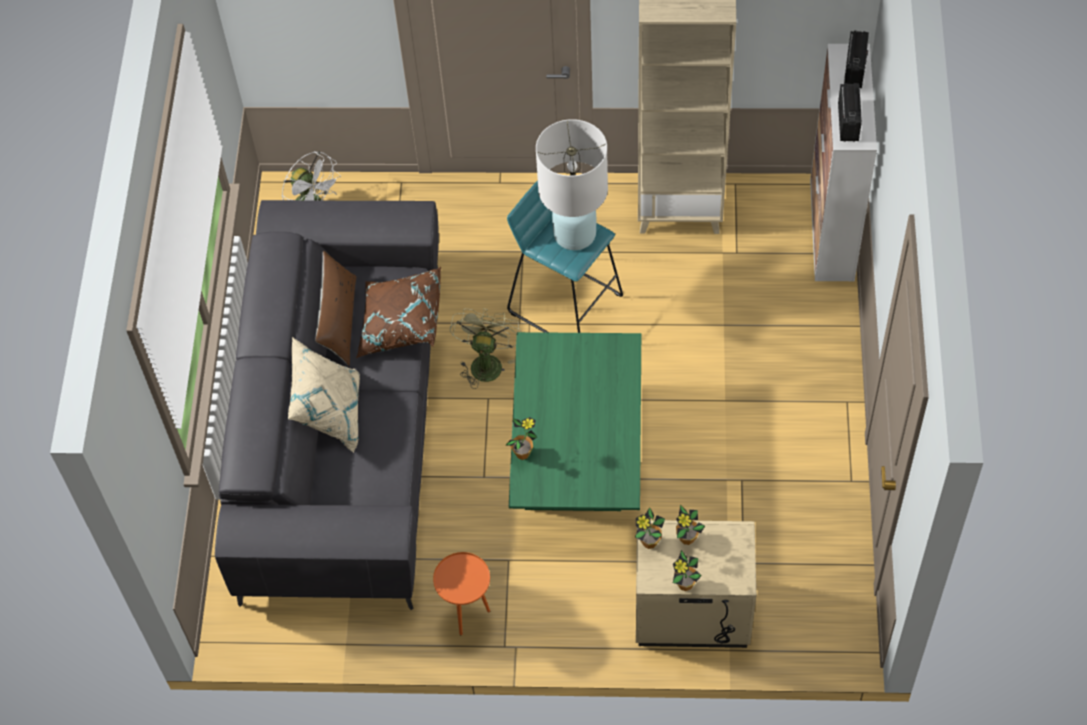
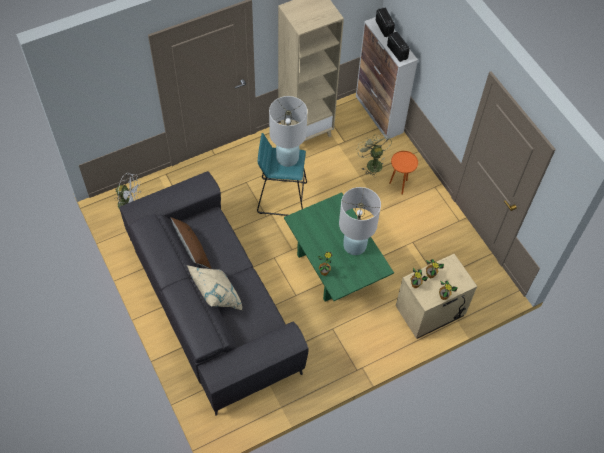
camera: 35 degrees left, 0 degrees up
brown pillow [356,266,441,358] -> none
orange side table [433,552,490,635] -> orange side table moved to [389,151,418,195]
green fan [450,308,521,389] -> green fan moved to [357,133,392,177]
none -> white table lamp [339,187,381,255]

